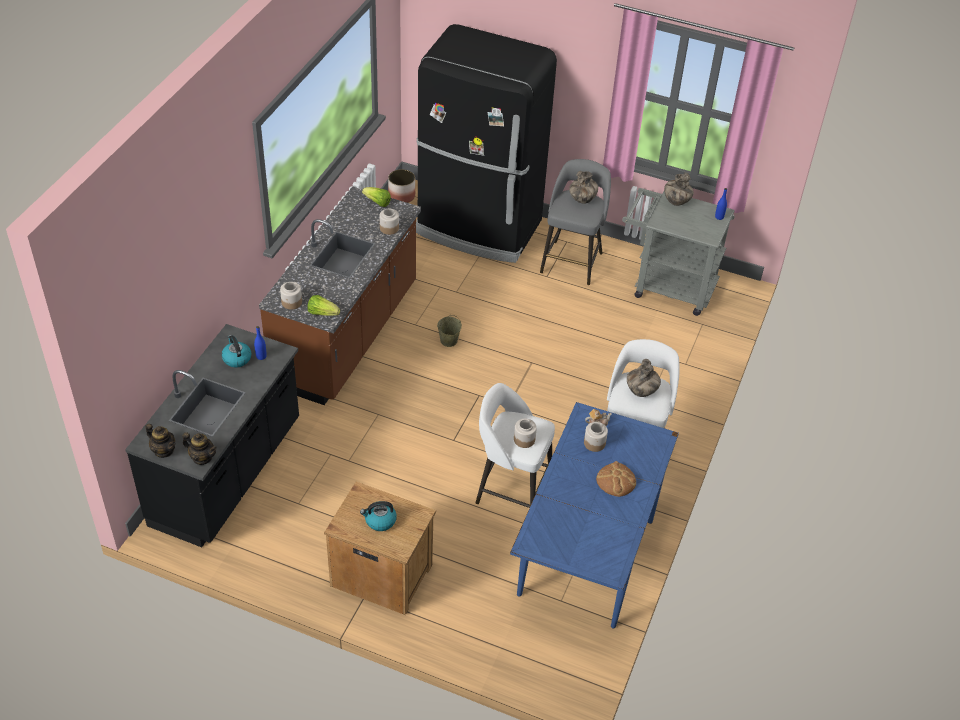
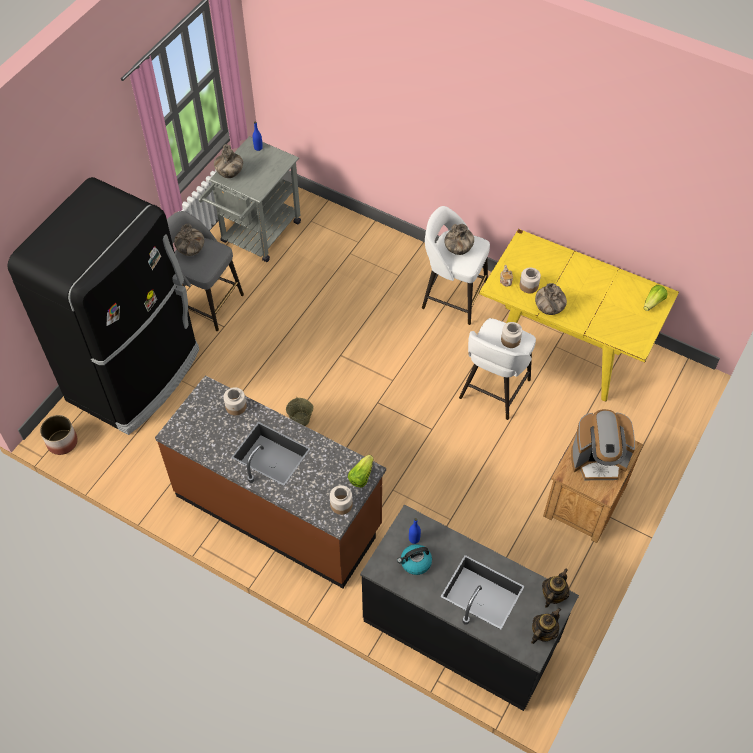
camera: 80 degrees left, 10 degrees up
kettle [360,501,397,531] -> coffee machine [571,409,635,480]
lettuce [362,187,391,207] -> lettuce moved to [644,285,667,311]
blue dining table [510,402,679,628] -> yellow dining table [479,229,679,401]
bread [596,461,636,497] -> none
none -> vase [535,283,567,315]

